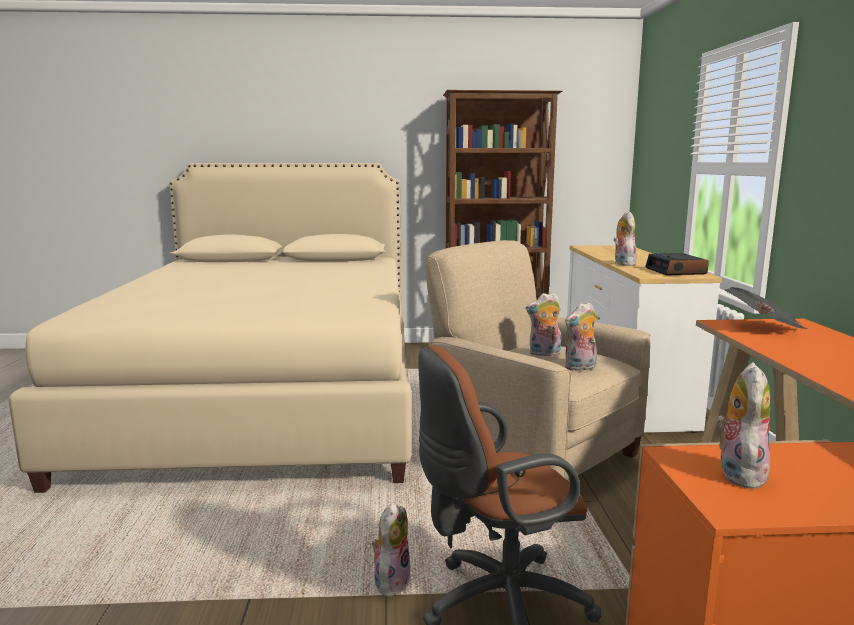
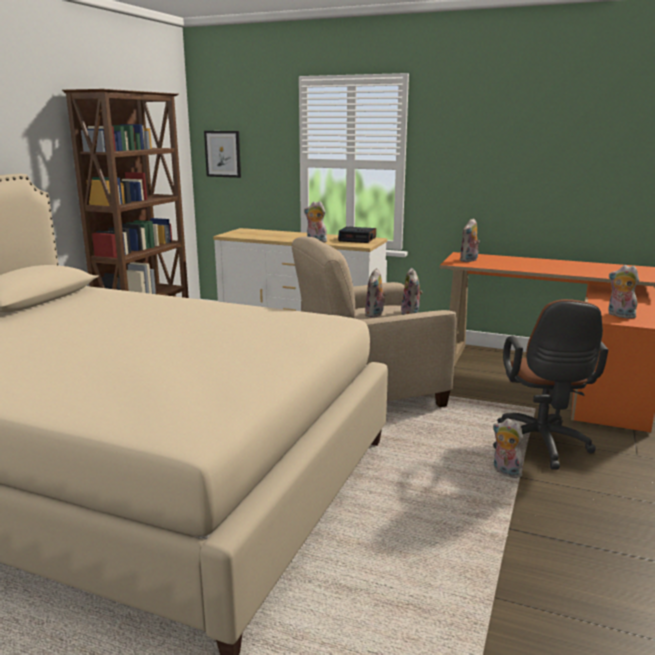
camera: 65 degrees left, 5 degrees up
newspaper [725,287,808,329] -> plush toy [459,218,480,262]
none -> picture [204,131,241,178]

